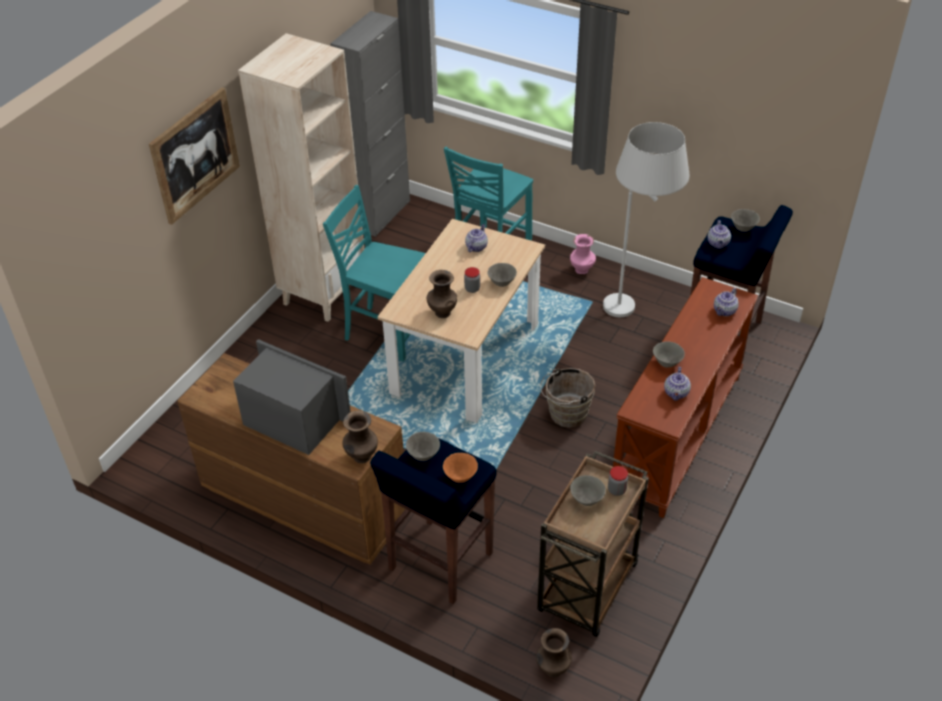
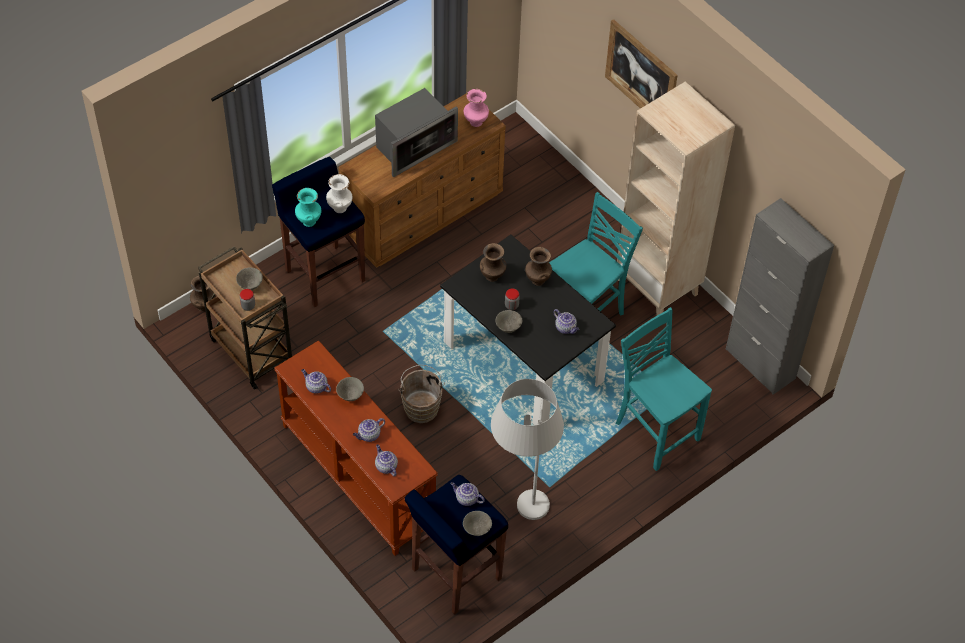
camera: 110 degrees right, 10 degrees up
brown vase [342,411,378,463] -> brown vase moved to [525,247,552,286]
beige dining table [378,219,545,423] -> black dining table [440,234,616,425]
grey bowl [406,432,440,461] -> white vase [326,174,353,213]
orange bowl [443,453,478,483] -> turquoise vase [295,188,321,227]
pink vase [570,234,596,274] -> pink vase moved to [464,89,489,127]
none -> teapot [353,418,385,442]

